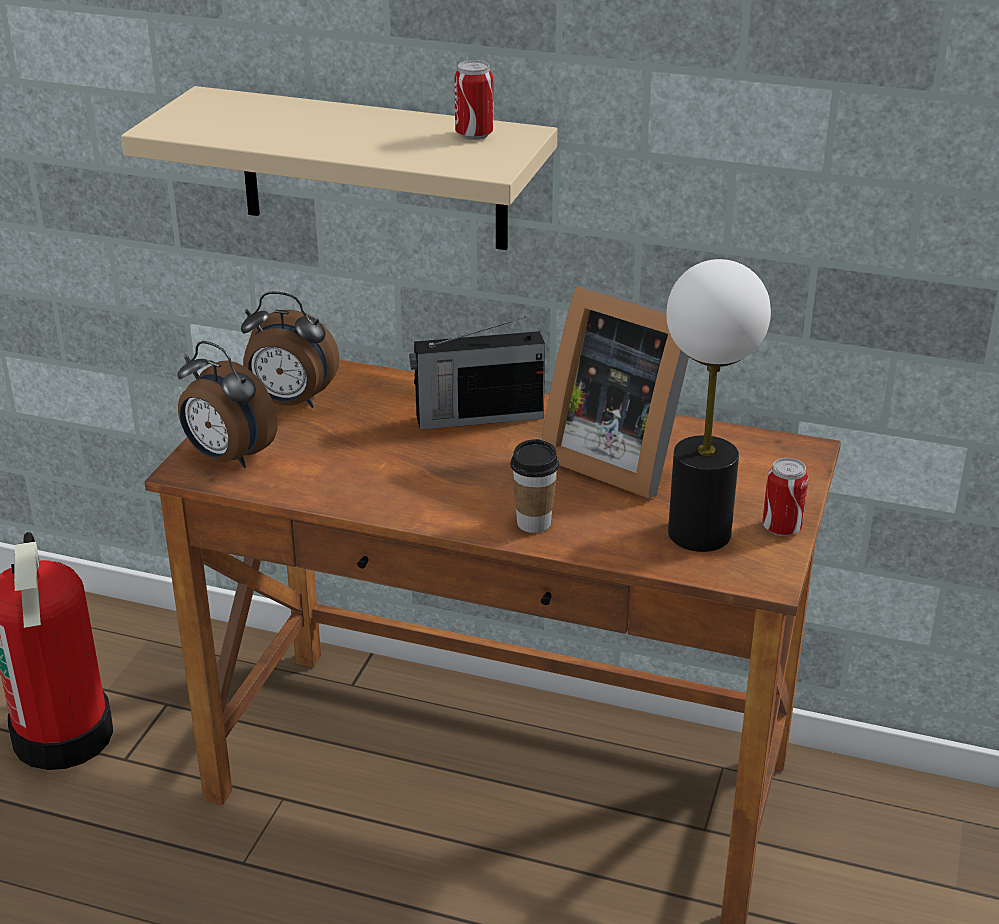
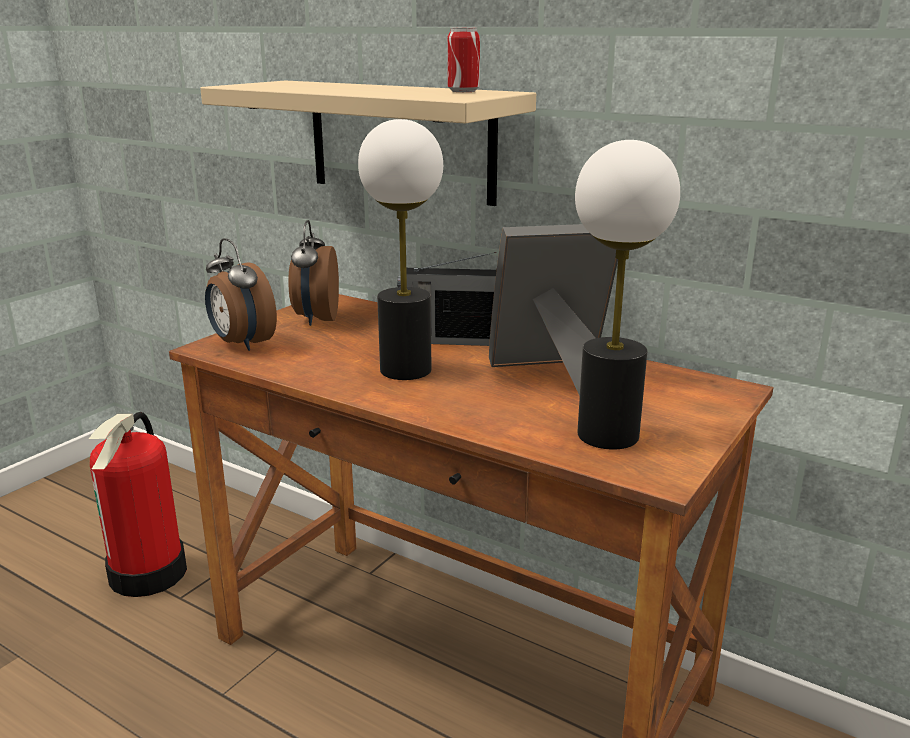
camera: 15 degrees right, 10 degrees down
alarm clock [241,291,339,408] -> alarm clock turned 60 degrees clockwise [288,220,339,326]
cup [510,439,559,533] -> none
picture frame [542,285,689,498] -> picture frame turned 120 degrees clockwise [489,224,618,396]
can [762,458,809,537] -> none
none -> table lamp [358,119,443,380]

